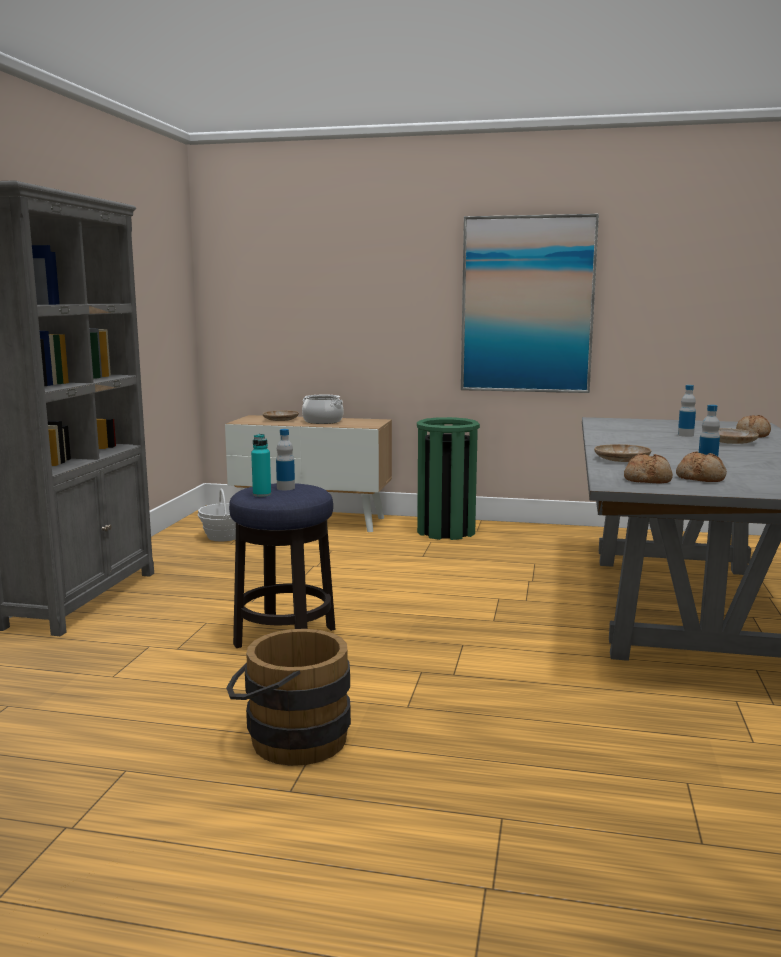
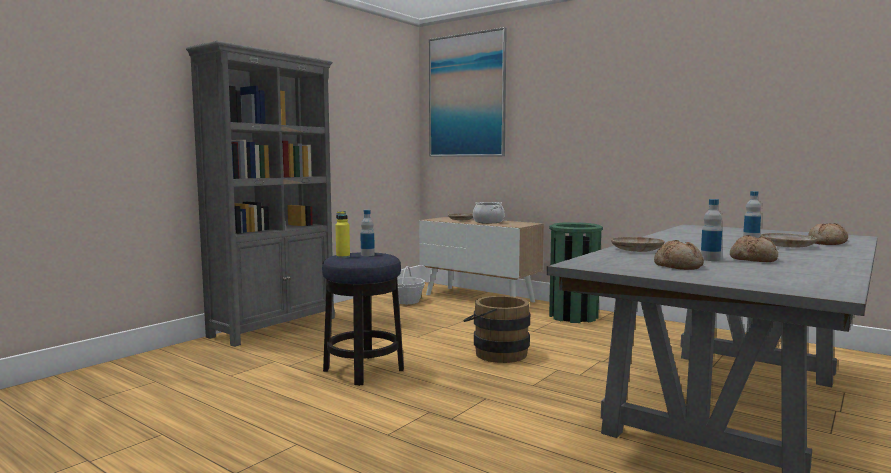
camera: 25 degrees right, 5 degrees down
brown bucket [226,629,351,766] -> brown bucket moved to [463,296,530,363]
turquoise bottle [251,434,271,497] -> yellow bottle [335,211,350,258]
picture [461,214,599,393] -> picture moved to [429,27,507,157]
bread [624,453,673,484] -> bread moved to [730,235,778,262]

